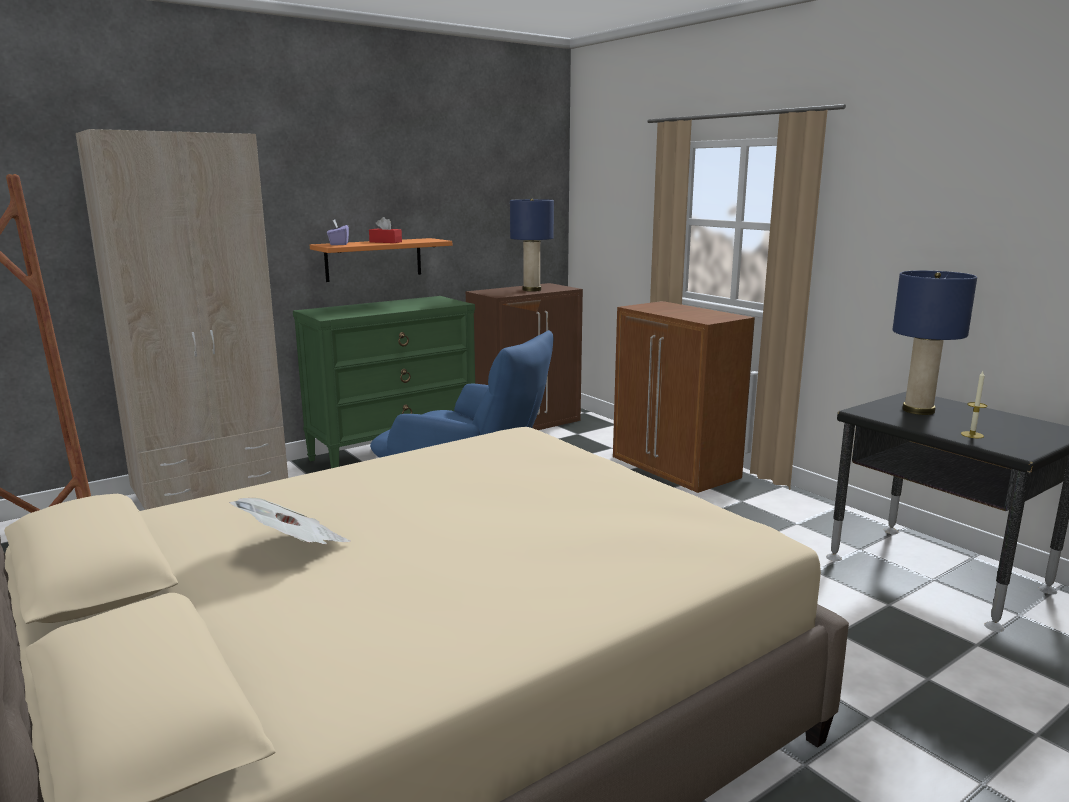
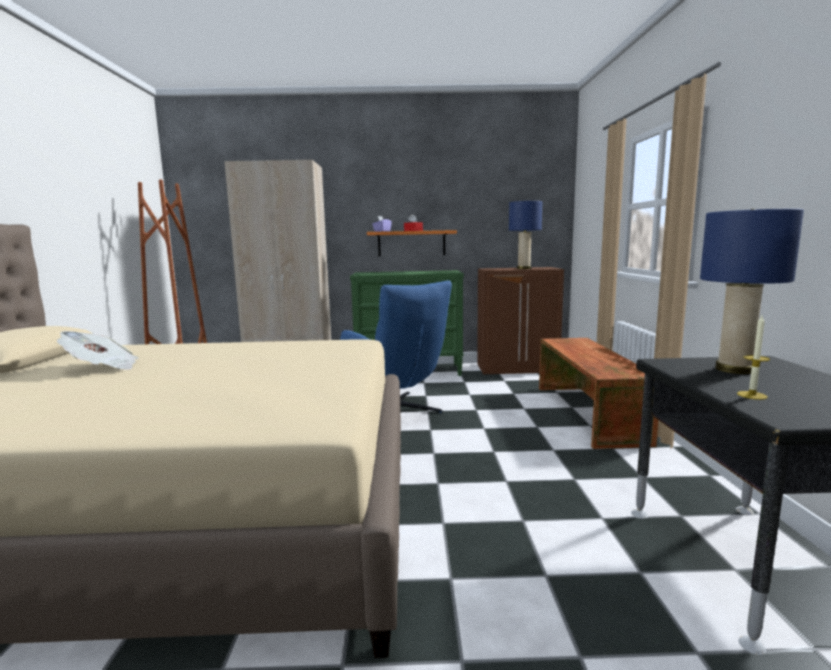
camera: 35 degrees right, 5 degrees down
brown cabinet [613,301,755,493] -> brown bench [539,338,659,449]

